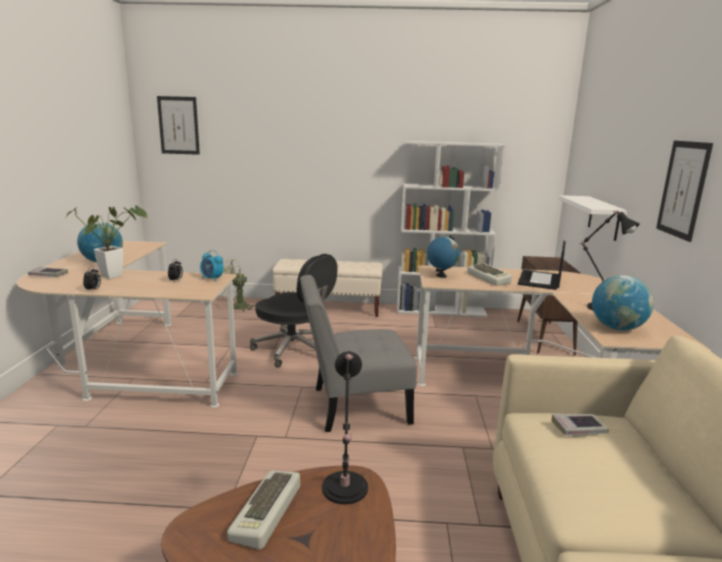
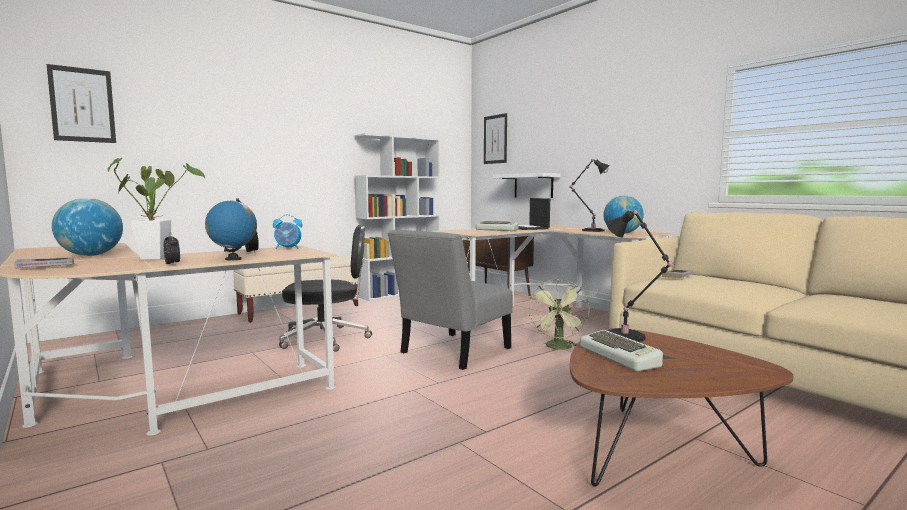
camera: 40 degrees left, 10 degrees down
green fan [222,259,255,312] -> green fan moved to [529,279,589,350]
globe [427,235,460,278] -> globe moved to [205,198,257,260]
picture [656,141,713,242] -> picture moved to [484,113,507,164]

